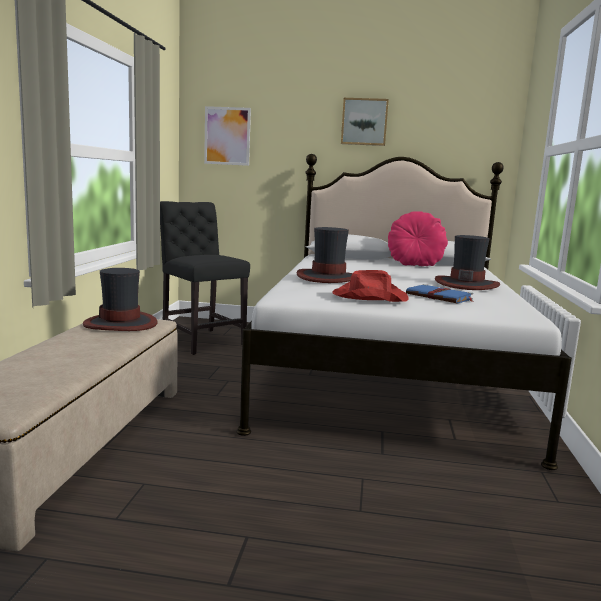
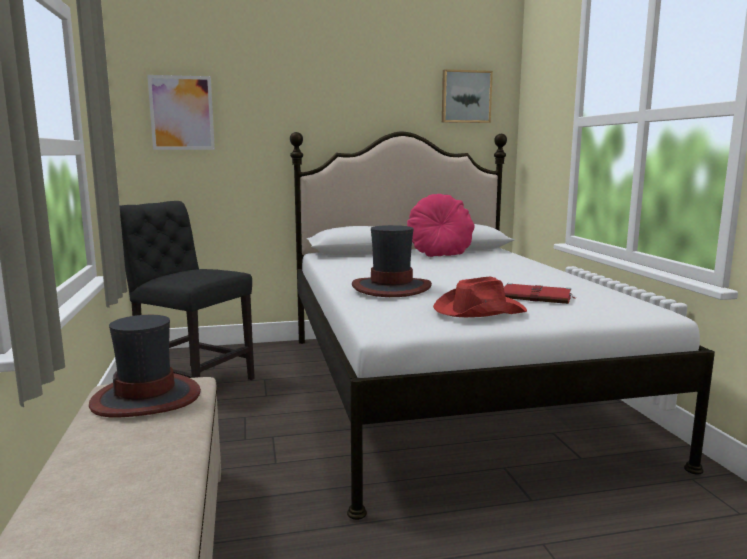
camera: 20 degrees left, 0 degrees up
picture [341,98,389,146] -> picture moved to [442,69,493,123]
blue book [406,284,473,304] -> red book [504,283,577,304]
hat [435,235,500,290] -> none

